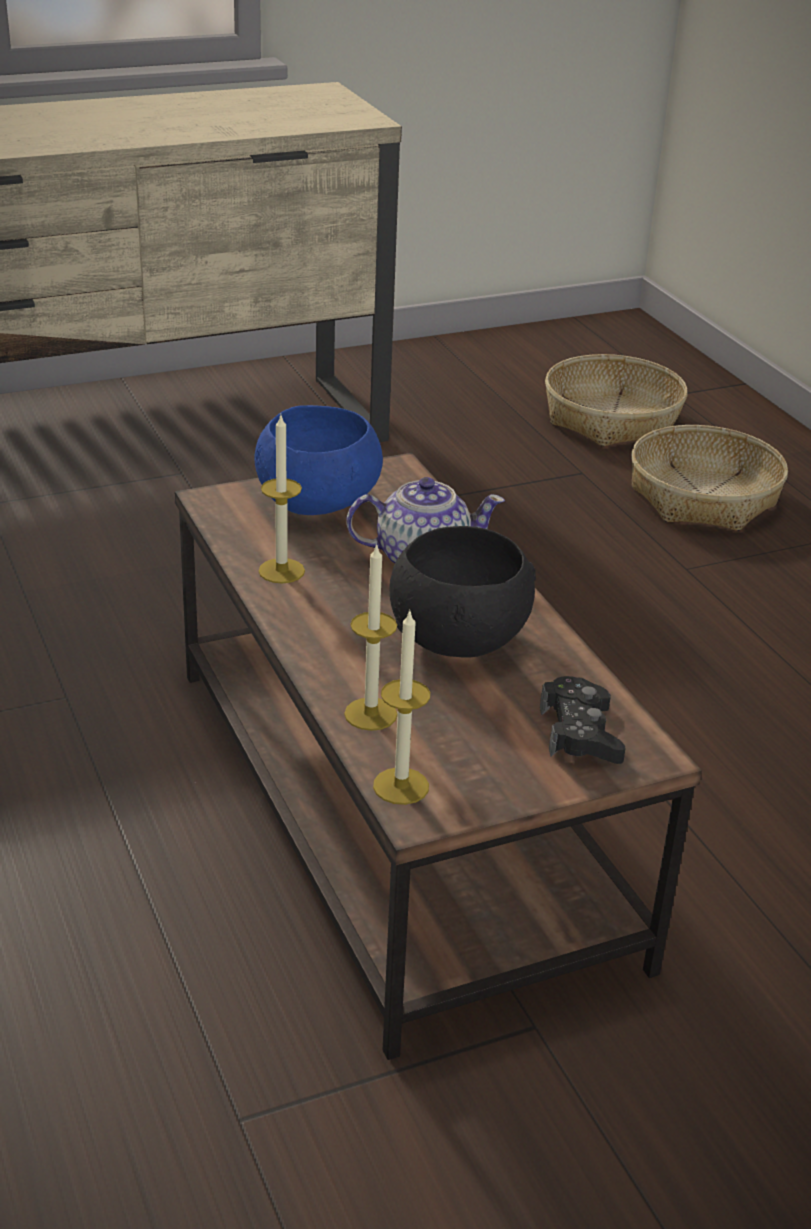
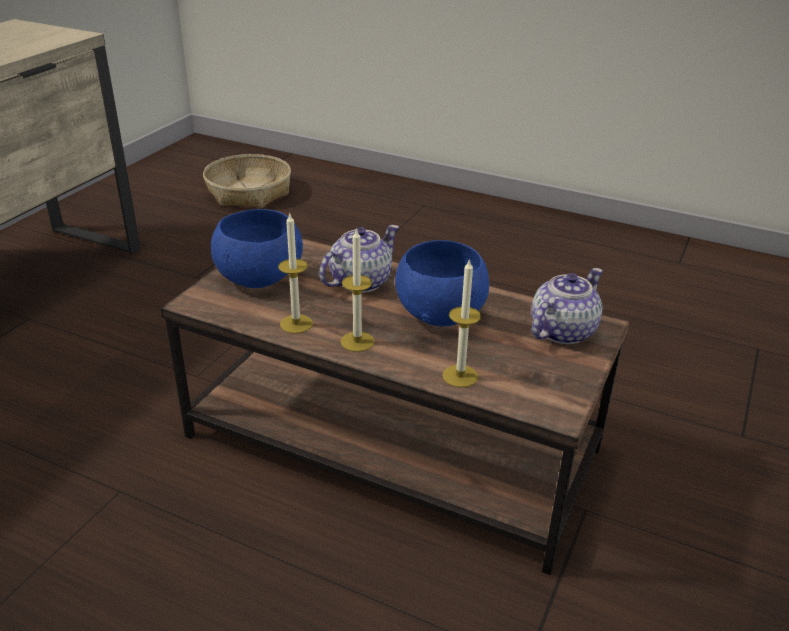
camera: 40 degrees left, 0 degrees up
candle [373,609,430,805] -> candle moved to [341,228,374,352]
black bowl [389,526,536,658] -> blue bowl [395,240,489,327]
black game controller [540,676,626,764] -> teapot [531,268,603,344]
basket [631,425,788,531] -> none

